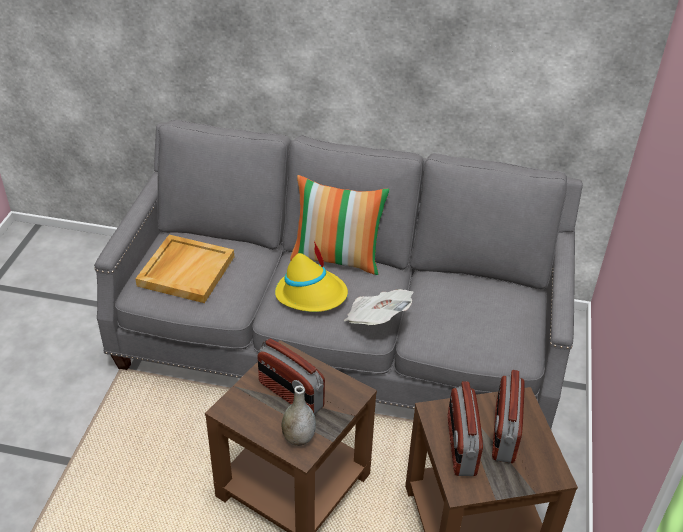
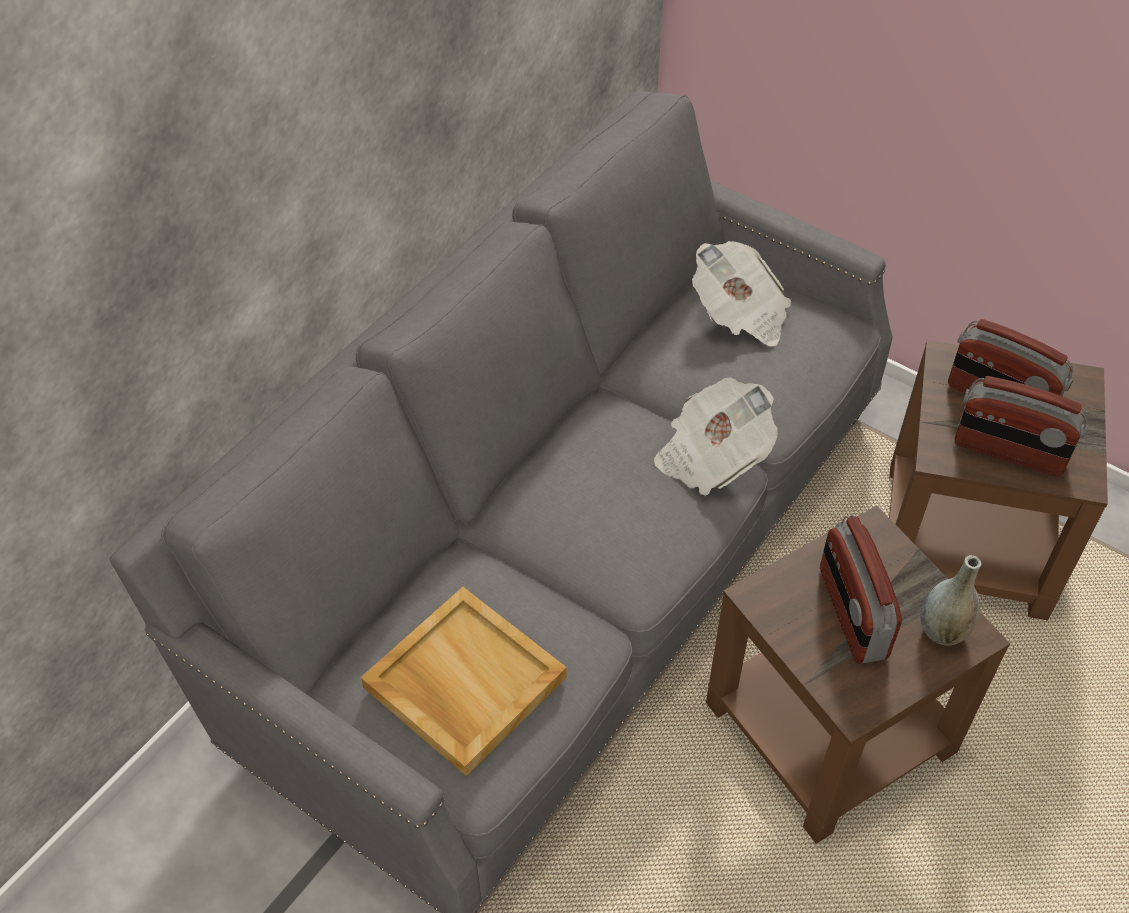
camera: 65 degrees left, 10 degrees up
radio [257,338,325,415] -> radio turned 105 degrees clockwise [820,515,902,664]
yellow hat [275,241,348,312] -> none
pillow [290,175,390,275] -> none
none -> newspaper [692,241,791,347]

